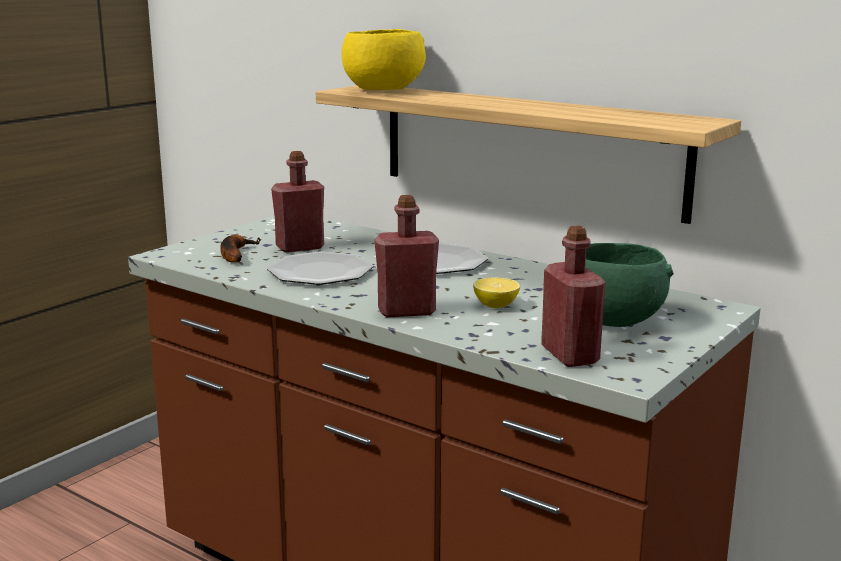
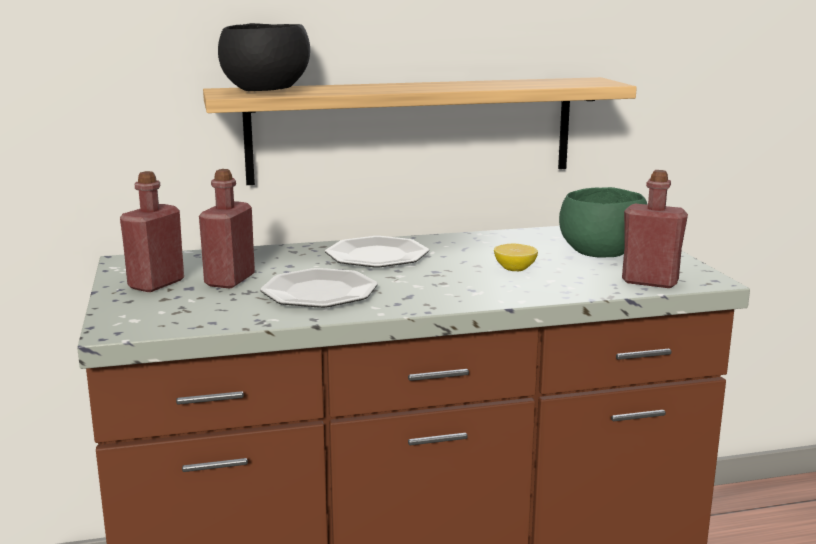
camera: 50 degrees left, 0 degrees up
banana [220,235,261,263] -> none
yellow bowl [342,29,426,90] -> black bowl [218,23,310,91]
red bottle [374,195,439,317] -> red bottle moved to [120,171,184,292]

